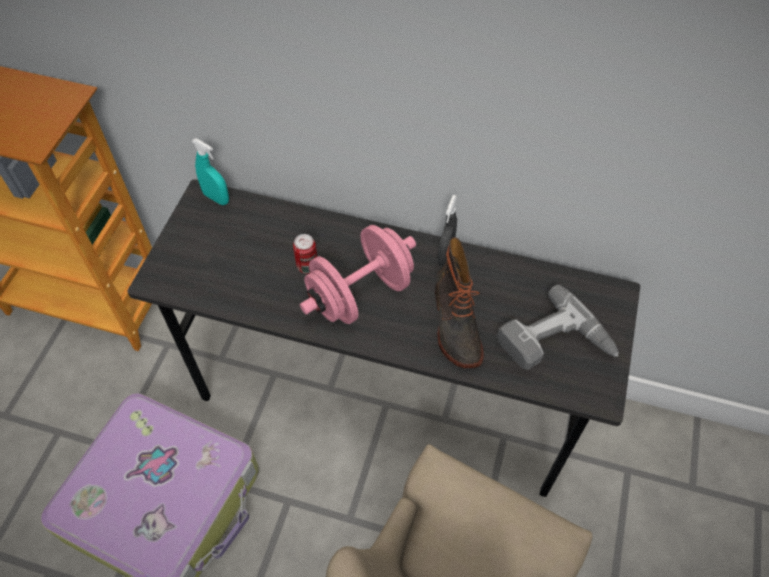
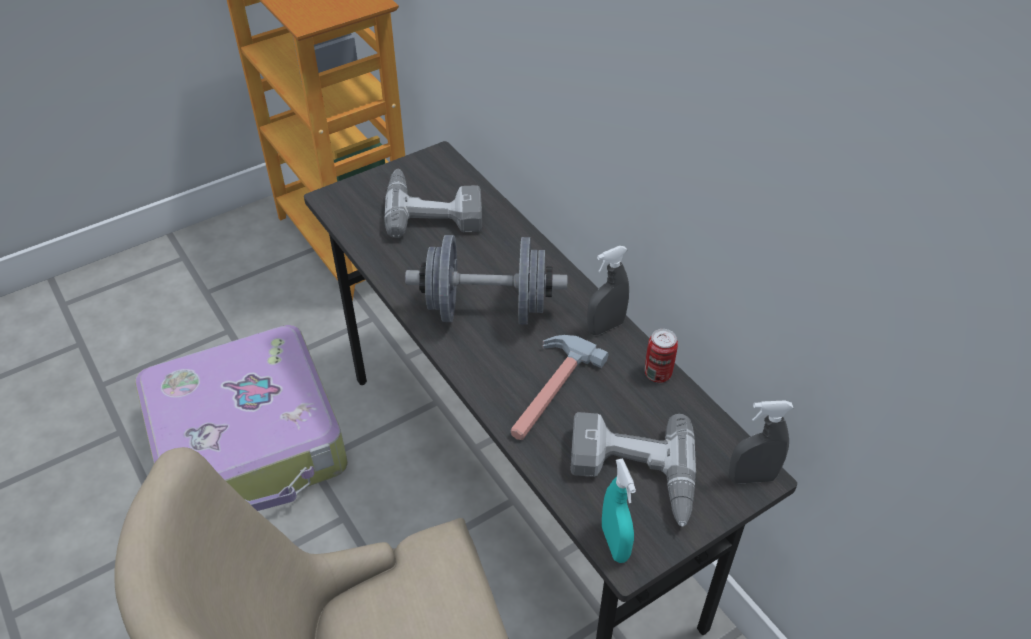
camera: 40 degrees right, 10 degrees down
turquoise spray bottle [192,139,229,205] -> turquoise spray bottle moved to [602,458,636,563]
can [293,234,317,274] -> can moved to [645,329,678,383]
pink dumbbell [300,225,416,324] -> grey dumbbell [405,235,568,325]
boot [435,237,484,368] -> hammer [511,335,609,440]
none -> power drill [384,169,482,238]
none -> grey spray bottle [729,400,793,484]

